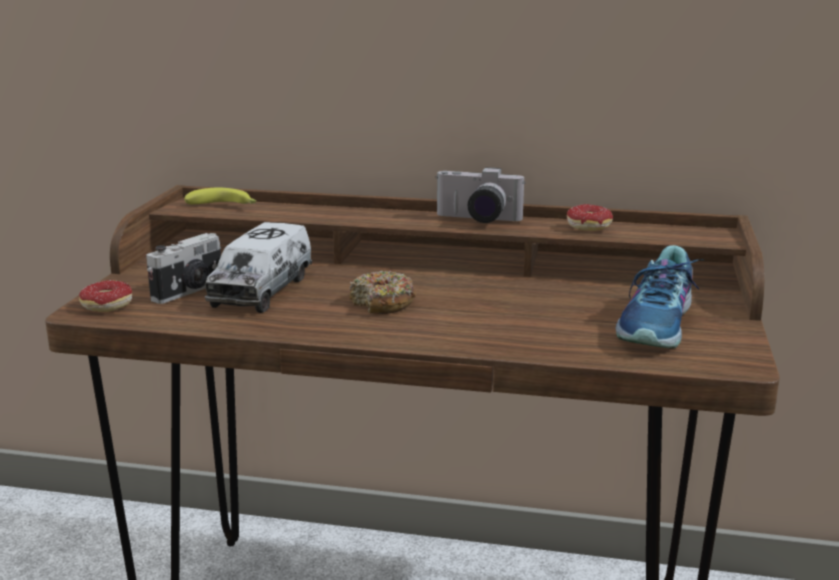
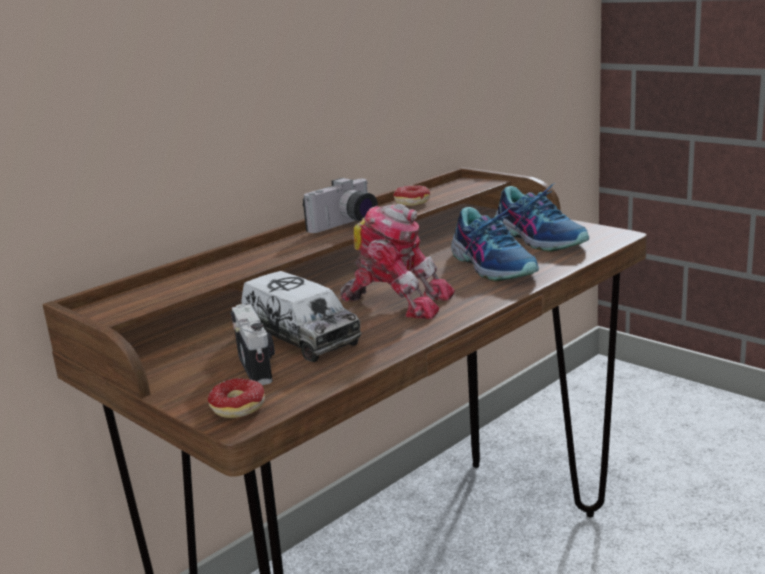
camera: 55 degrees left, 0 degrees up
banana [185,188,256,204] -> none
donut [349,270,416,314] -> toy robot [340,204,455,319]
none -> shoe [451,206,539,281]

